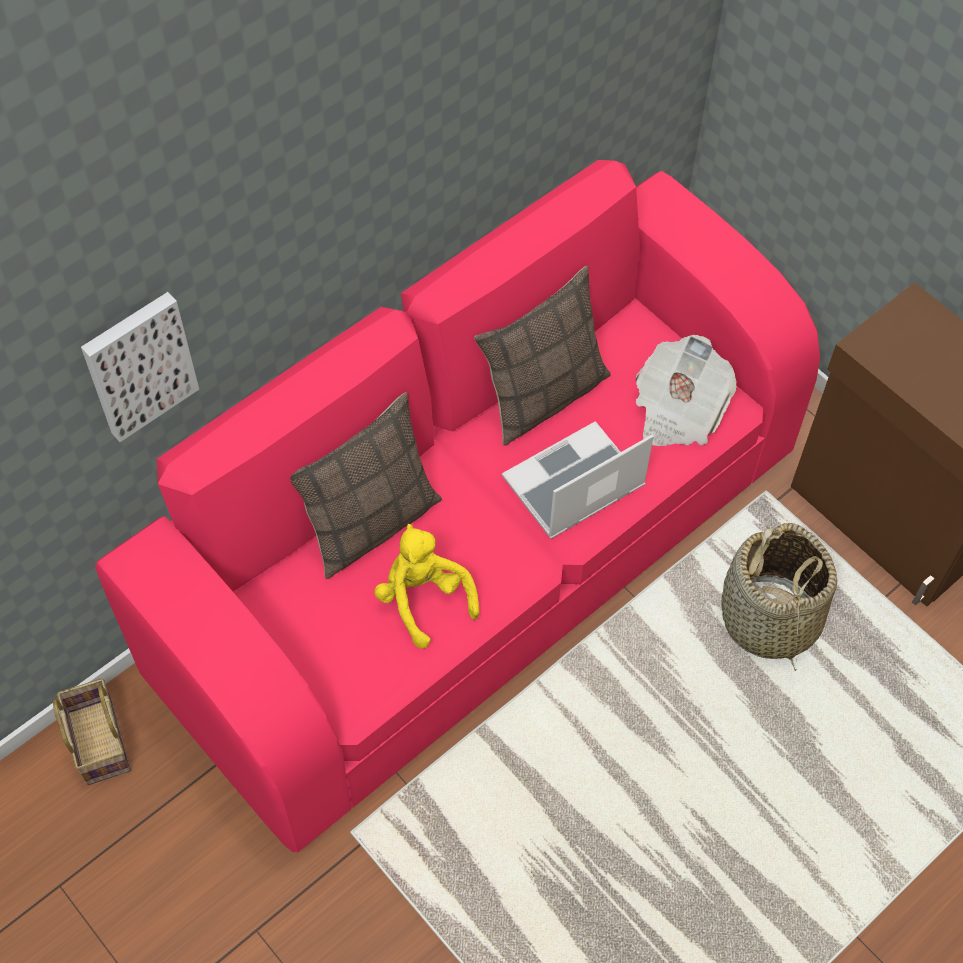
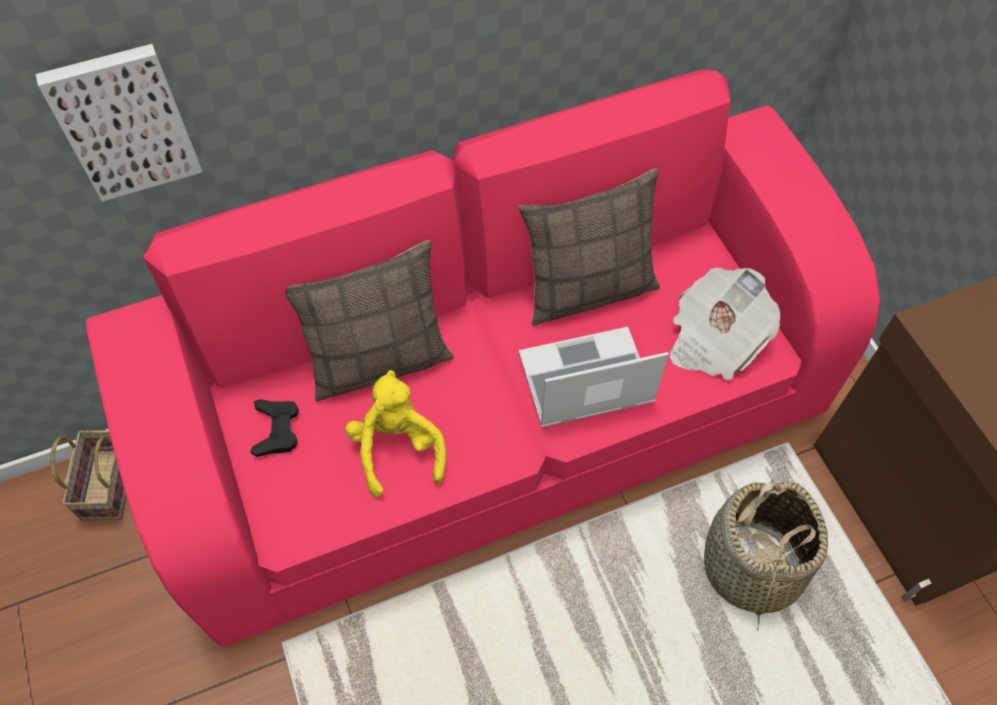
camera: 20 degrees right, 0 degrees up
none -> black game controller [250,399,299,457]

